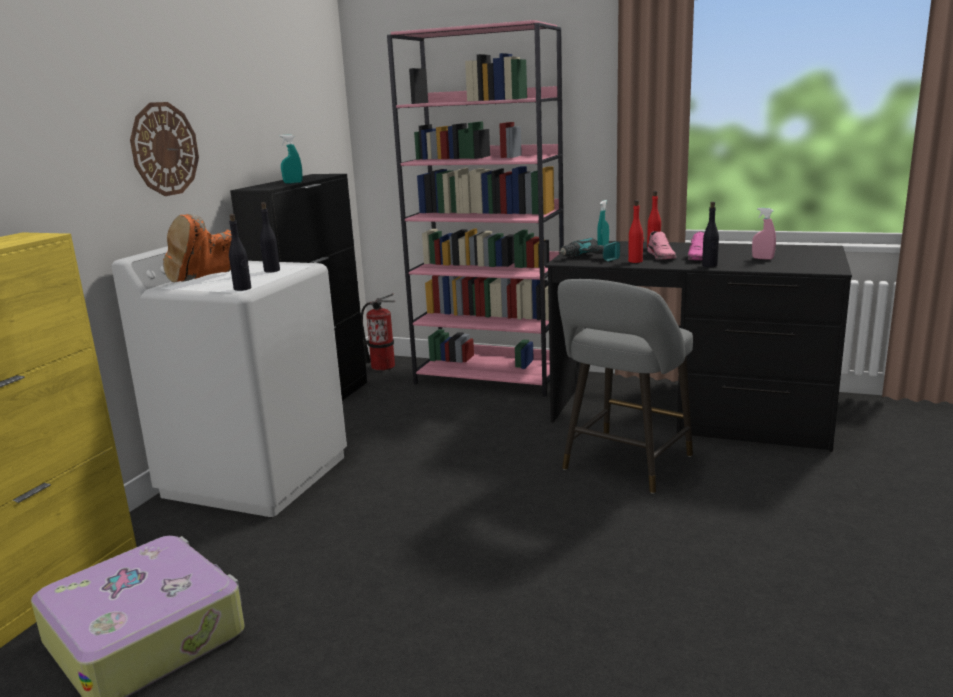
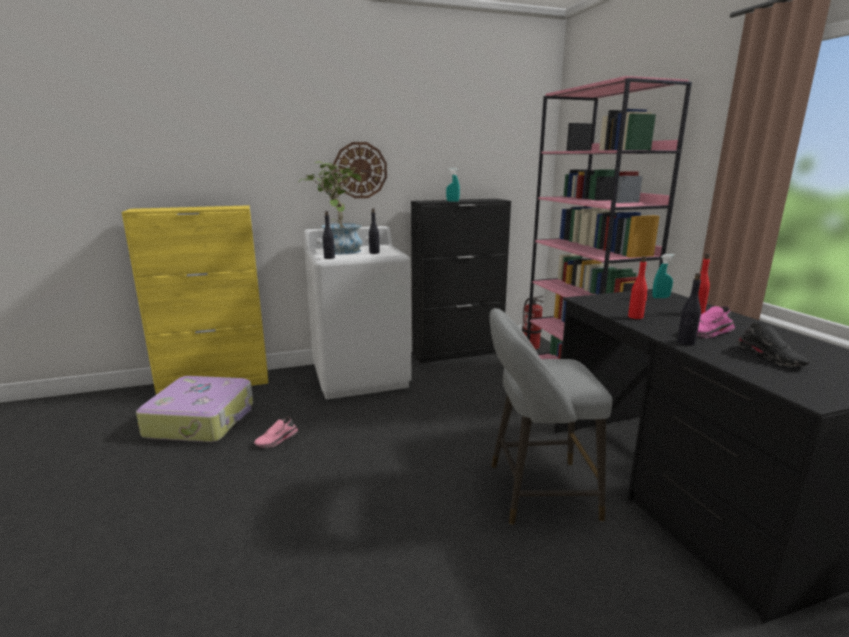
camera: 50 degrees right, 0 degrees up
orange boot [163,214,232,282] -> potted plant [298,161,364,254]
power drill [559,238,620,261] -> none
pink shoe [647,231,677,259] -> pink shoe moved to [254,417,298,448]
pink spray bottle [752,208,776,260] -> black shoe [737,323,809,367]

